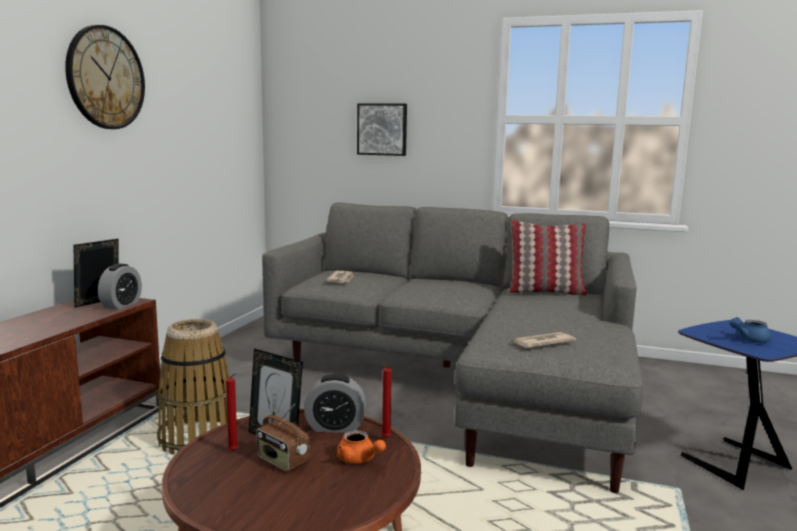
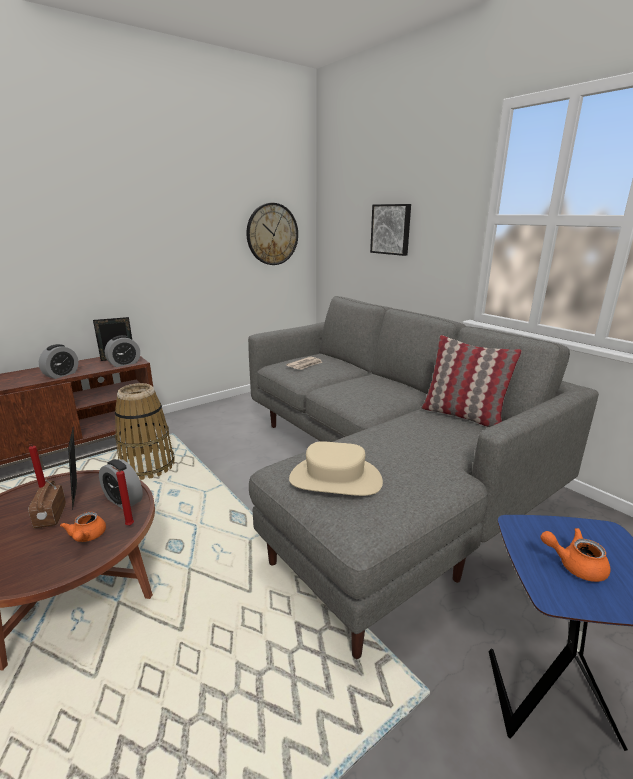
camera: 35 degrees right, 10 degrees up
wall clock [65,25,145,129] -> wall clock moved to [246,203,298,265]
newspaper [512,332,576,348] -> beige hat [289,441,383,496]
blue teapot [729,317,771,343] -> orange teapot [540,528,610,582]
none -> alarm clock [39,344,78,379]

